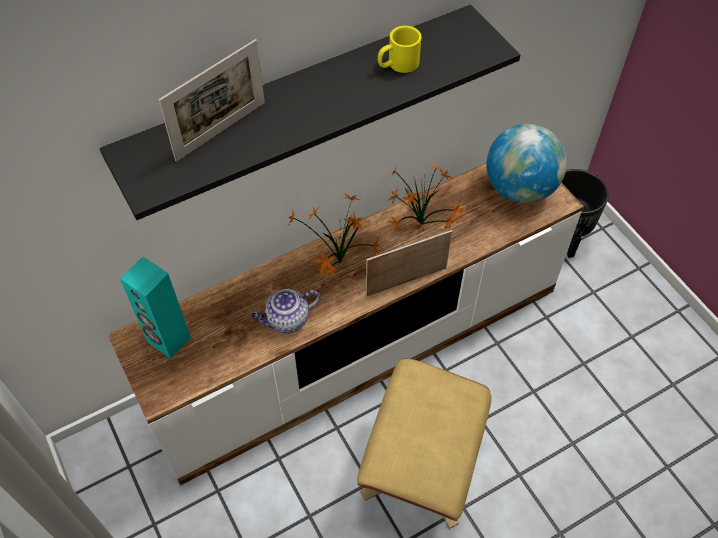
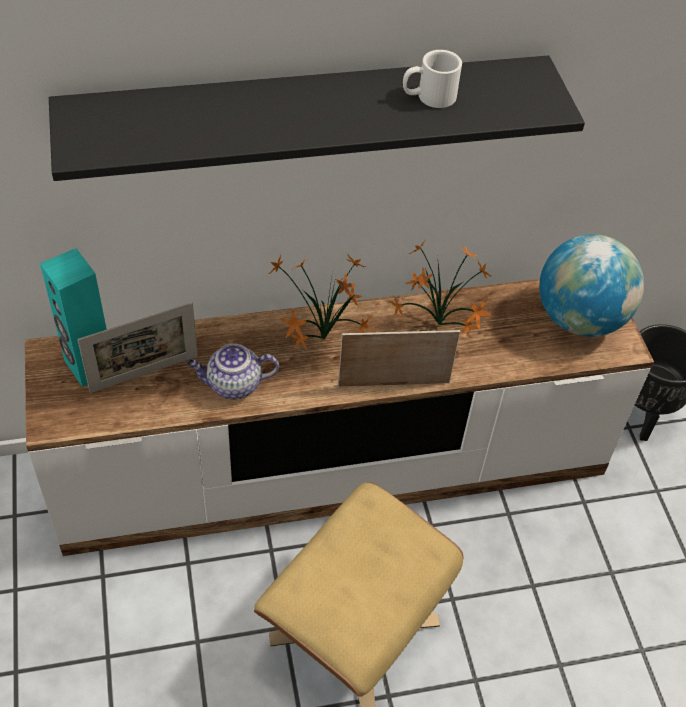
camera: 15 degrees right, 5 degrees down
picture frame [159,39,265,162] -> picture frame moved to [77,302,198,393]
yellow mug [378,26,422,73] -> white mug [403,50,462,108]

